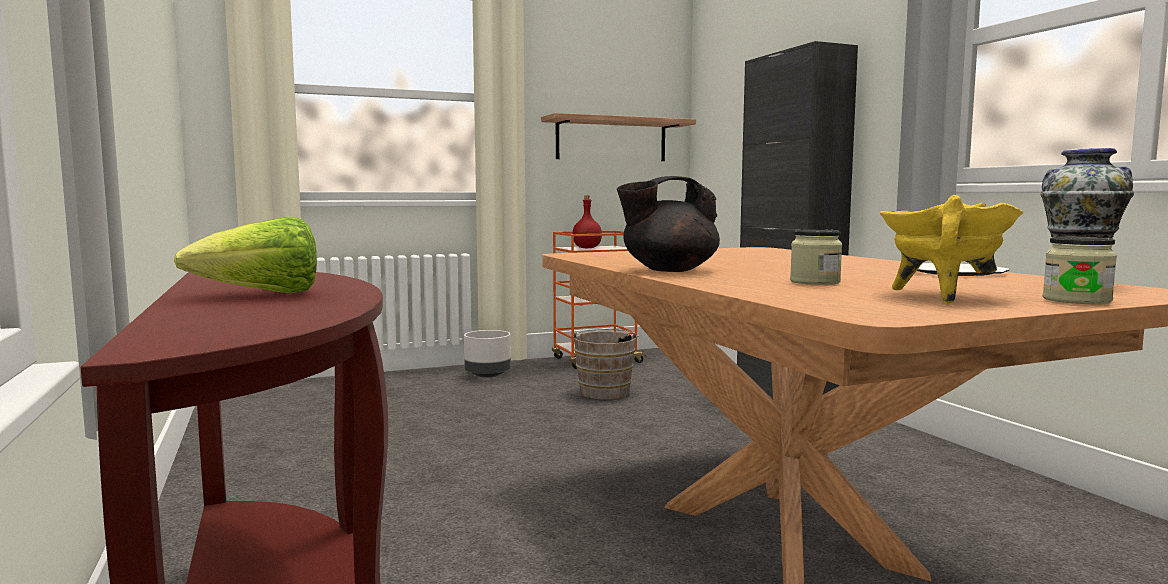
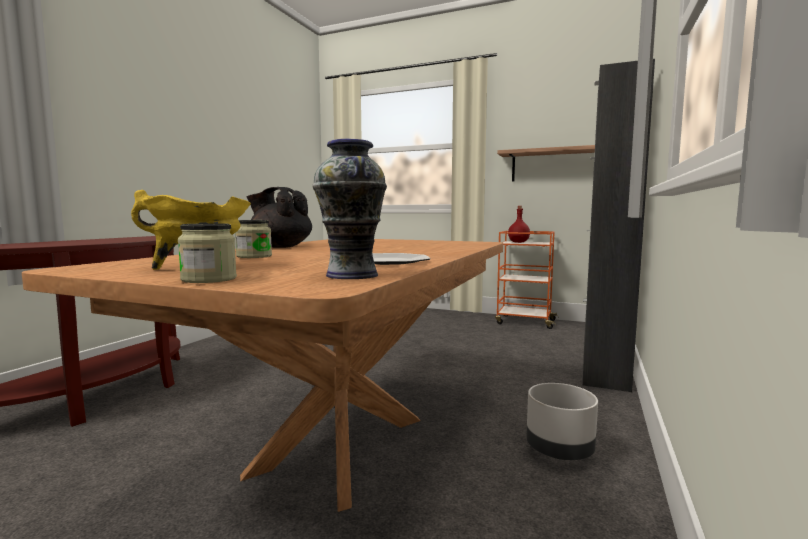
camera: 45 degrees right, 0 degrees up
lettuce [174,216,317,293] -> none
grey planter [464,330,511,378] -> grey planter moved to [526,383,598,460]
brown bucket [571,329,640,399] -> none

